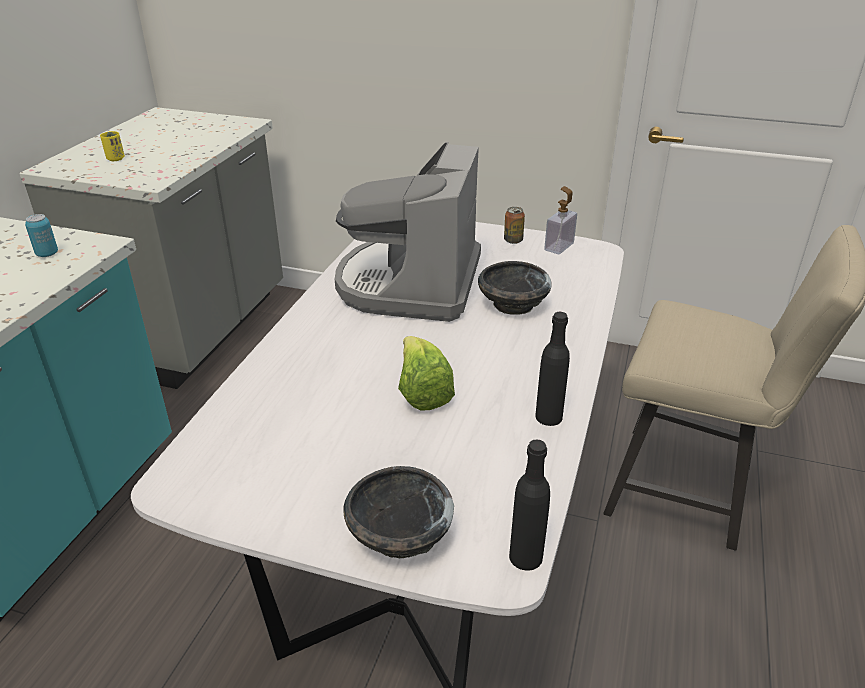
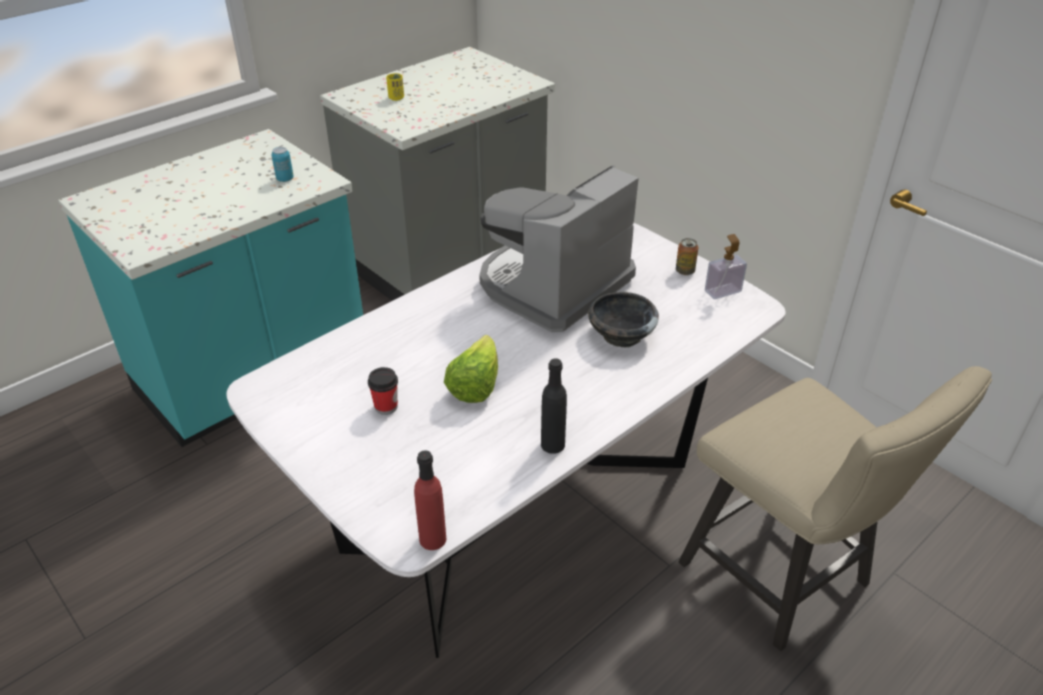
camera: 30 degrees right, 5 degrees up
black bowl [344,466,454,558] -> none
black bottle [509,440,550,571] -> red bottle [414,450,446,550]
none -> cup [368,367,398,415]

